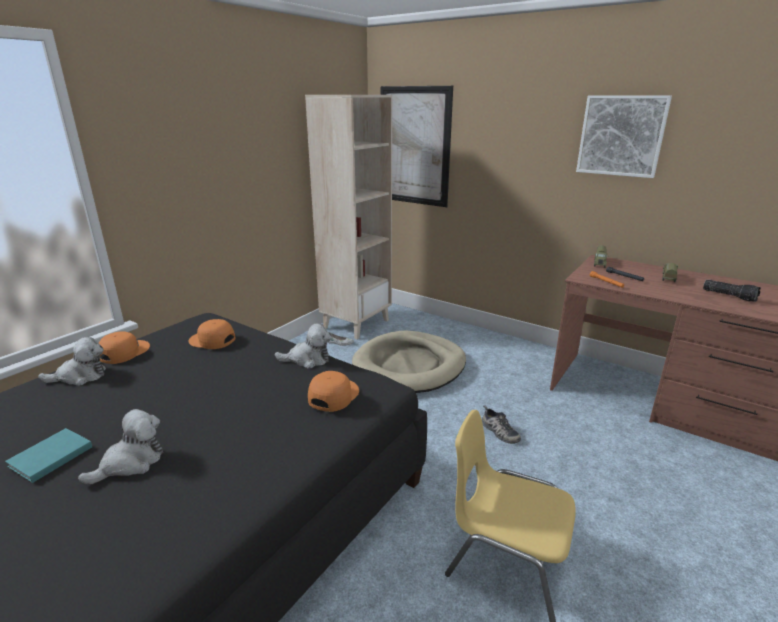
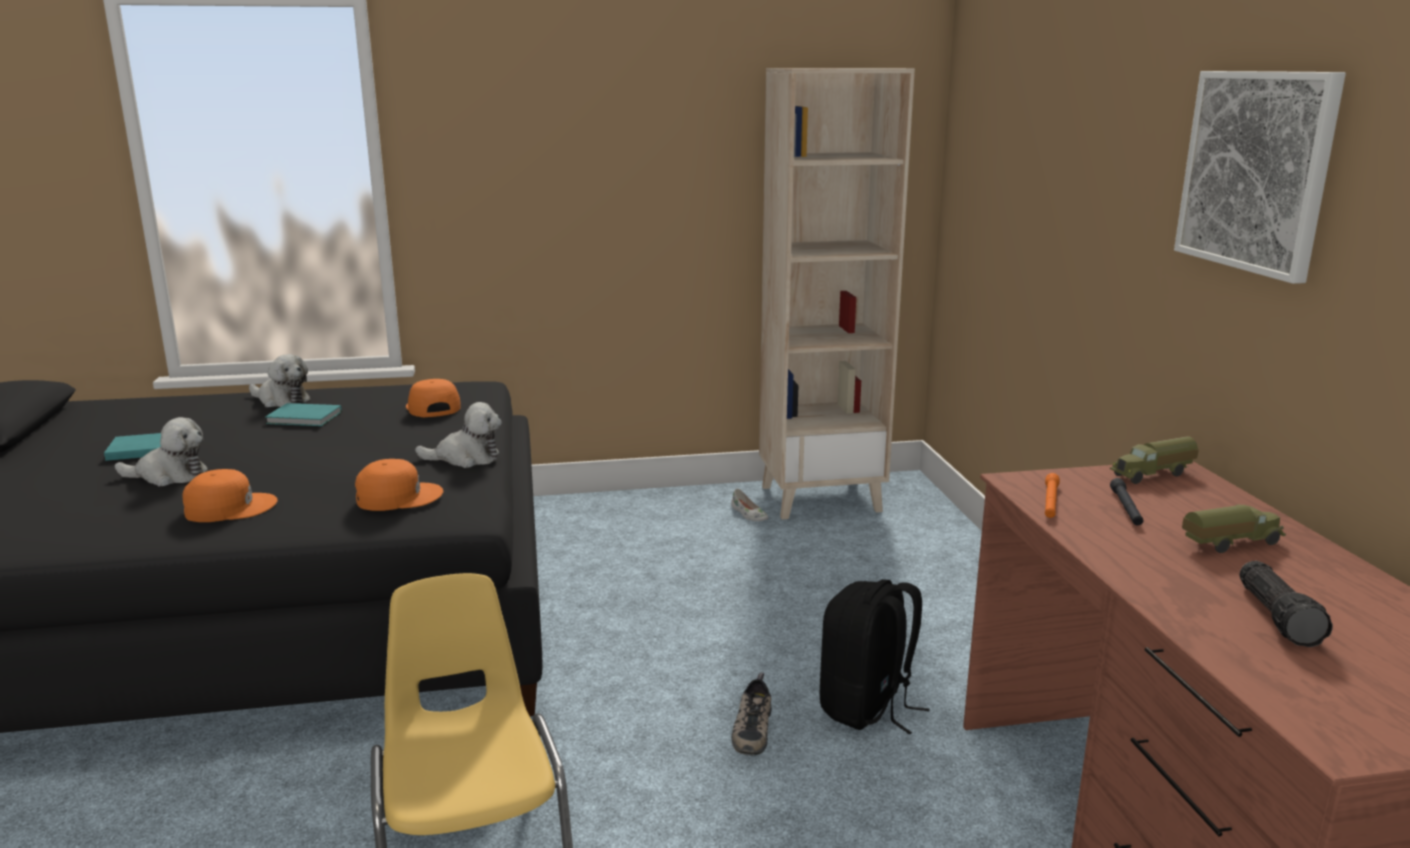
camera: 45 degrees right, 5 degrees down
orange cap [99,331,150,364] -> orange cap moved to [182,469,277,522]
plush toy [274,323,332,369] -> plush toy turned 45 degrees counterclockwise [415,402,502,468]
beige dog bed [352,330,466,393] -> none
picture [380,86,453,207] -> none
none -> turquoise book [265,403,342,426]
none -> black backpack [820,579,930,735]

